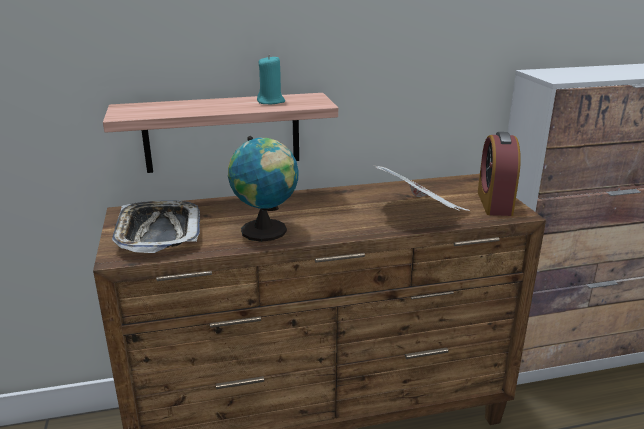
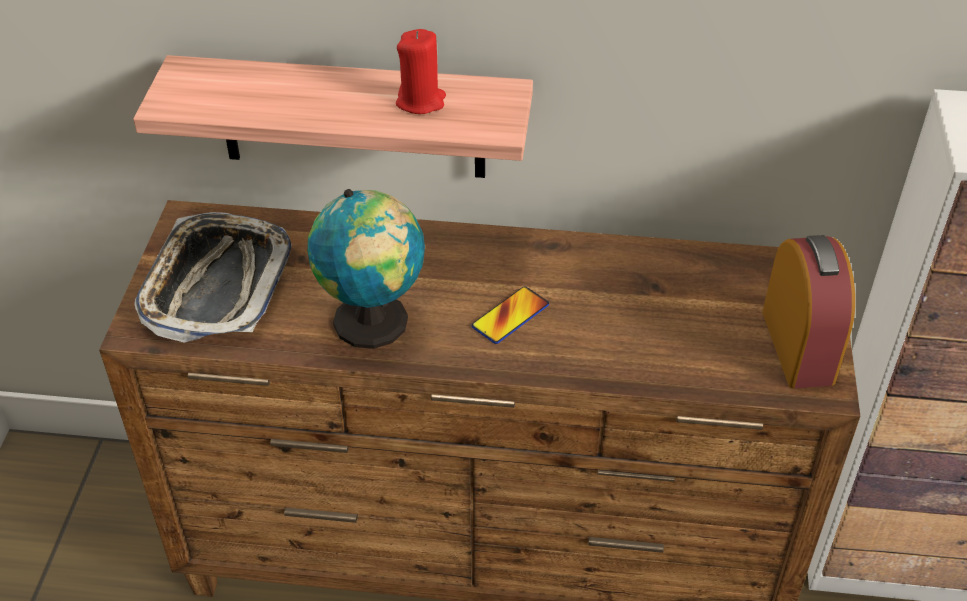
camera: 20 degrees right, 20 degrees up
turquoise candle [257,55,285,104] -> red candle [396,29,446,114]
newspaper [375,166,470,211] -> none
alarm clock [478,132,521,216] -> alarm clock turned 150 degrees clockwise [762,235,855,388]
none -> phone [472,286,549,344]

